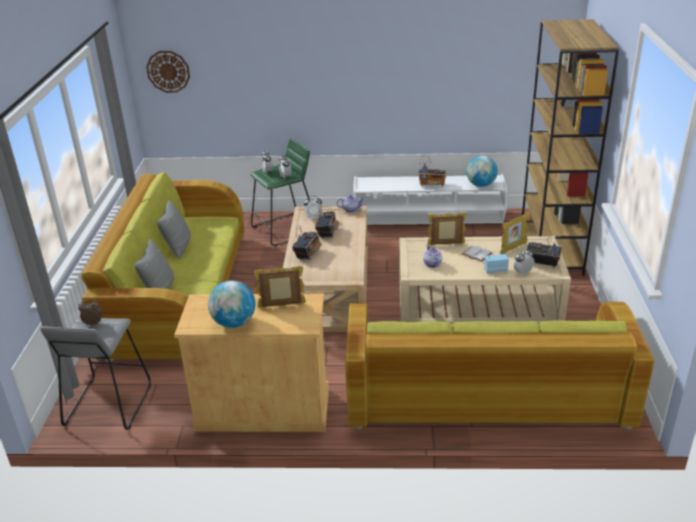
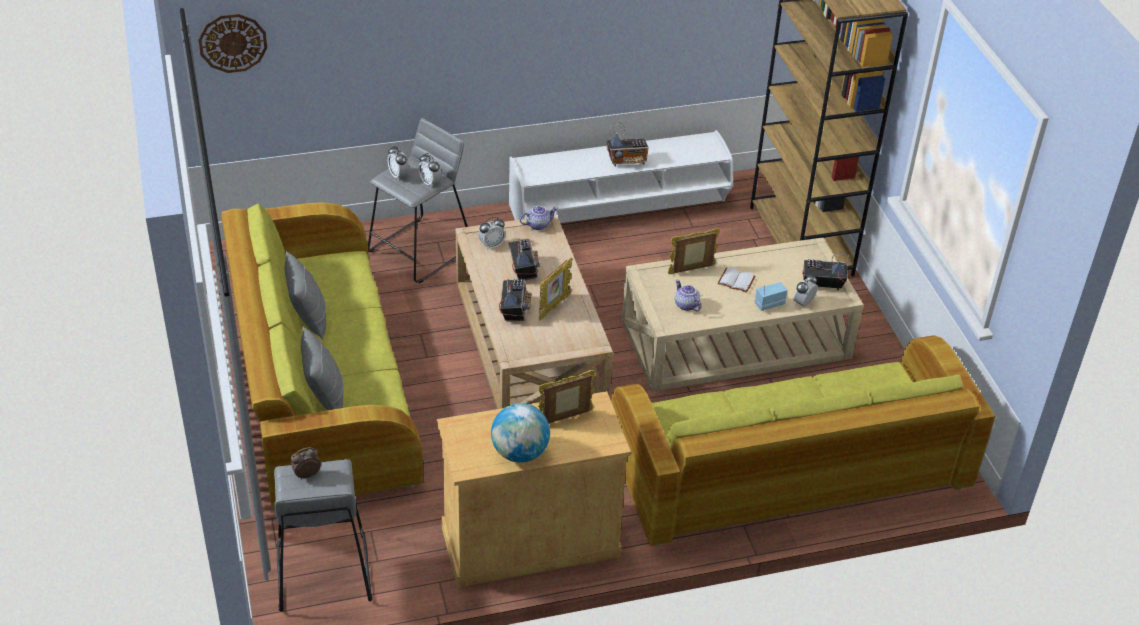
camera: 20 degrees left, 10 degrees up
green stool [250,138,310,246] -> grey stool [368,118,468,283]
globe [466,156,498,187] -> none
picture frame [500,212,530,254] -> picture frame moved to [539,257,573,321]

